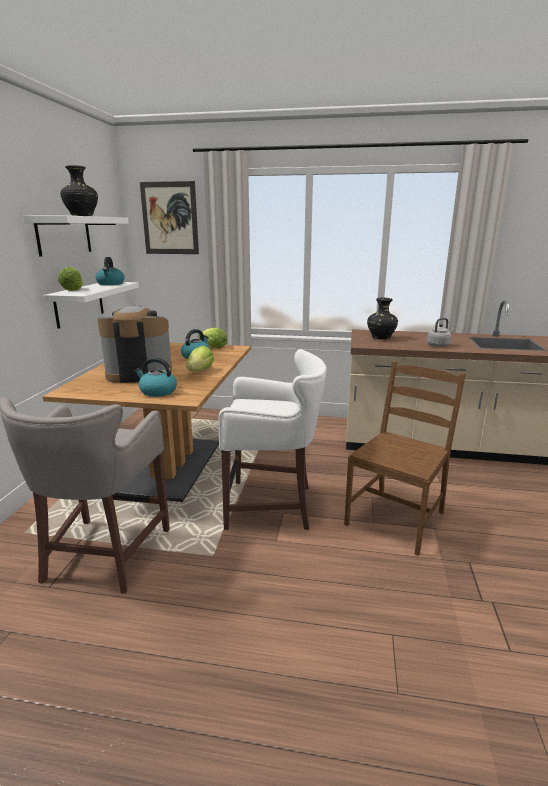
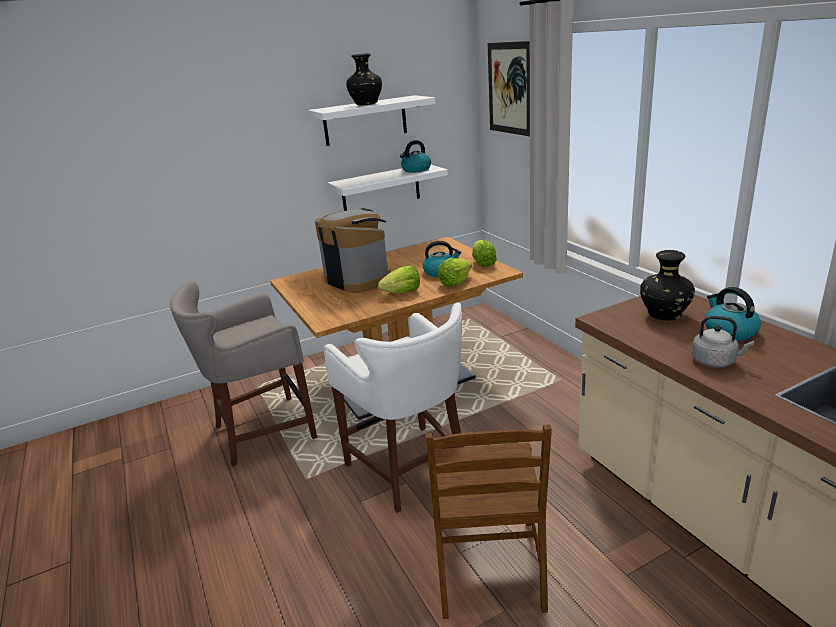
camera: 55 degrees right, 5 degrees up
lettuce [58,267,83,291] -> lettuce moved to [438,258,472,287]
kettle [135,358,177,397] -> kettle moved to [705,287,761,341]
brown chair [344,361,466,556] -> brown chair turned 90 degrees clockwise [426,424,552,619]

